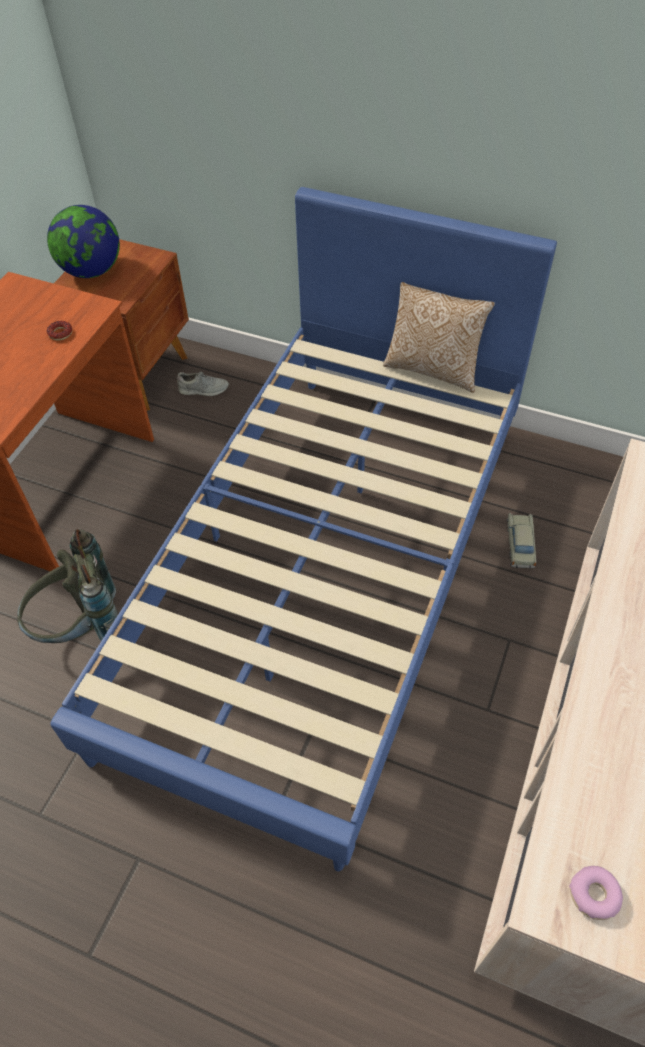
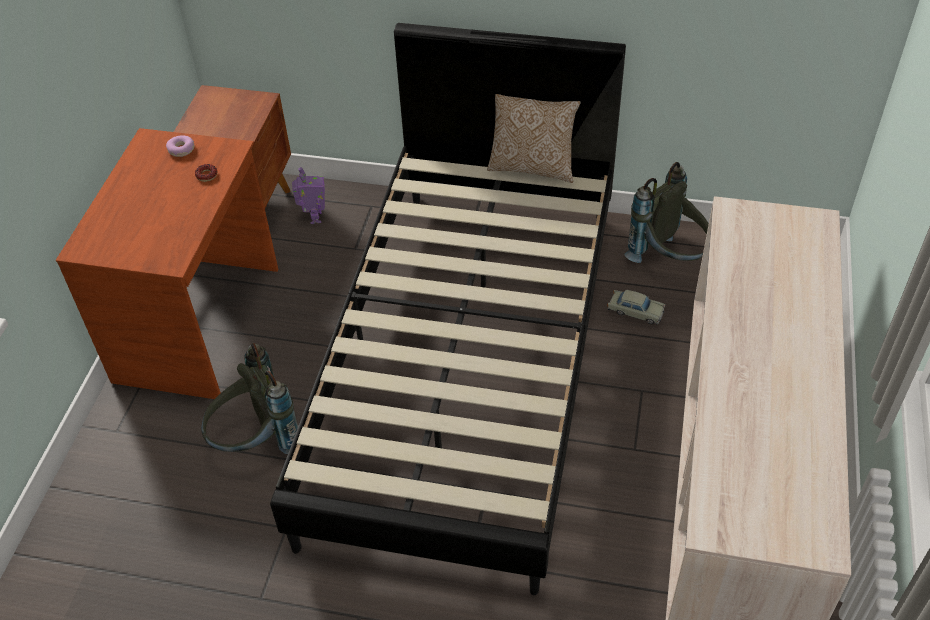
camera: 10 degrees left, 5 degrees down
globe [47,205,120,278] -> none
blue bed [50,187,557,872] -> black bed [270,23,626,595]
grey shoe [177,372,229,396] -> toy robot [292,167,325,224]
beige toy car [507,513,536,568] -> beige toy car turned 120 degrees clockwise [607,290,666,325]
donut [569,866,623,920] -> donut moved to [166,135,194,157]
none -> grey backpack [624,162,709,263]

